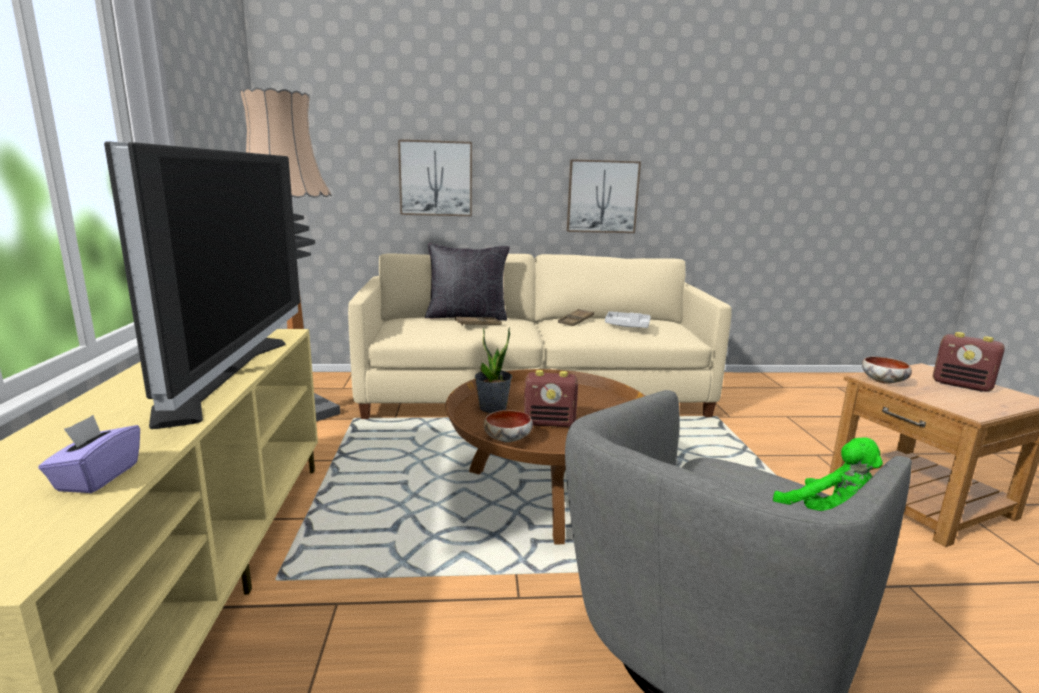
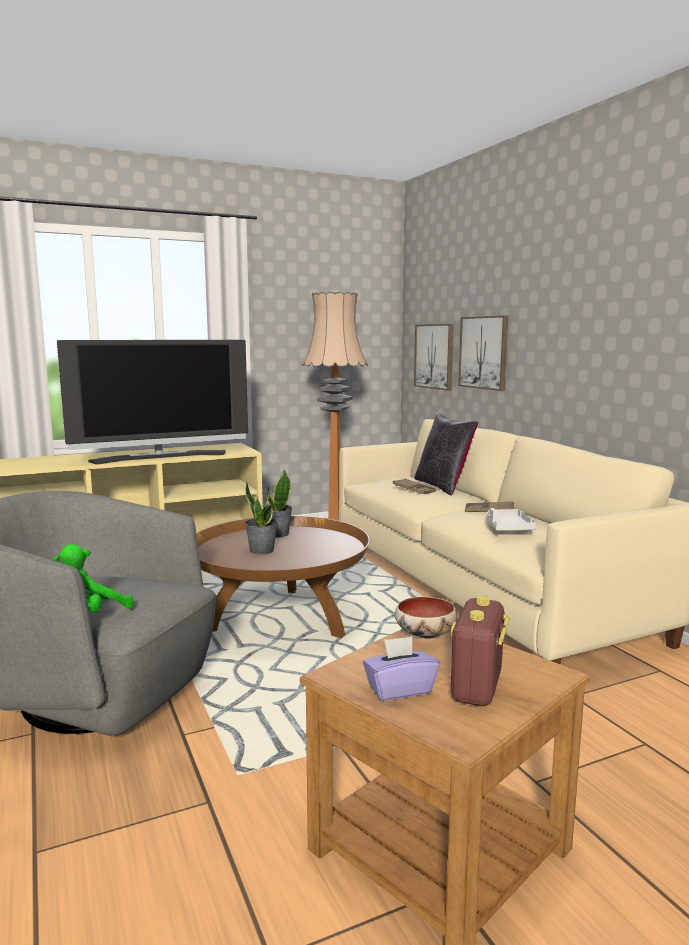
camera: 70 degrees right, 5 degrees down
purple tissue box [38,415,140,493] -> purple tissue box moved to [363,636,440,701]
bowl [484,410,533,443] -> none
radio [524,370,578,427] -> potted plant [245,482,278,555]
picture [567,159,641,233] -> picture moved to [414,324,454,391]

